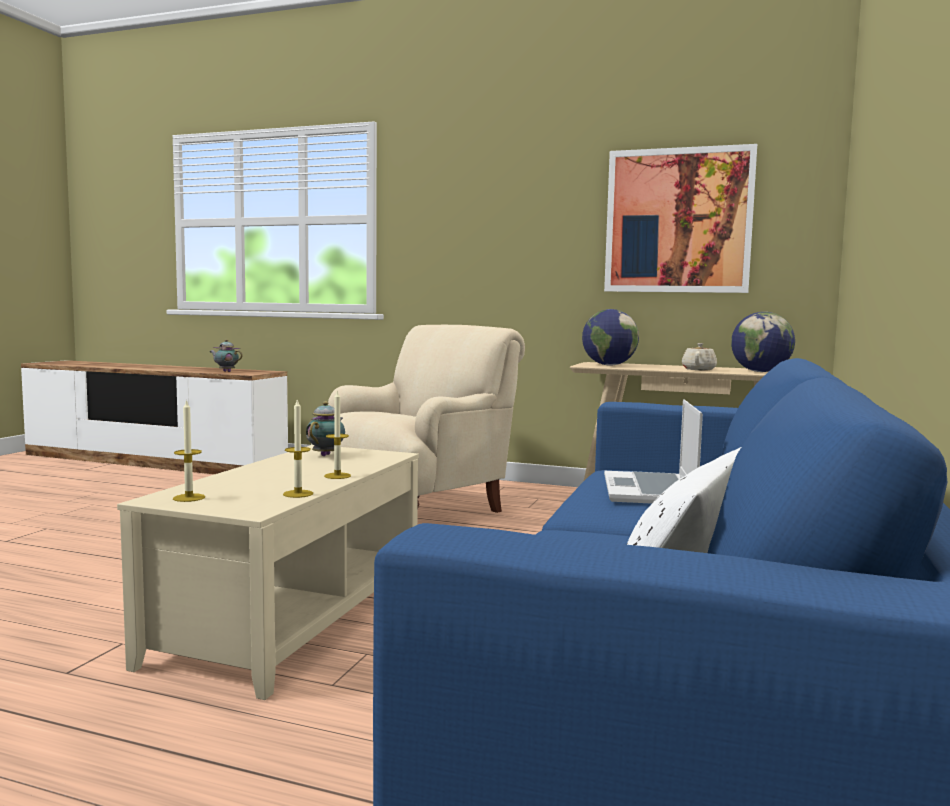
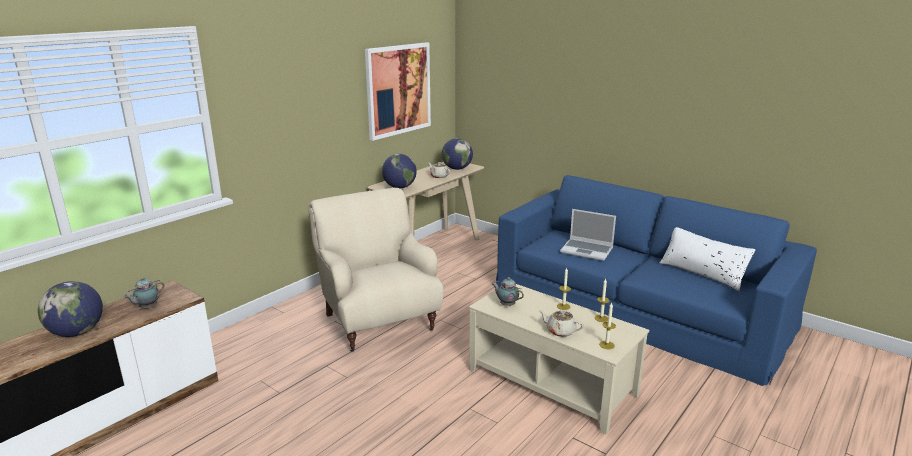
camera: 70 degrees left, 15 degrees up
none -> globe [38,281,103,337]
none -> beige teapot [539,310,584,337]

